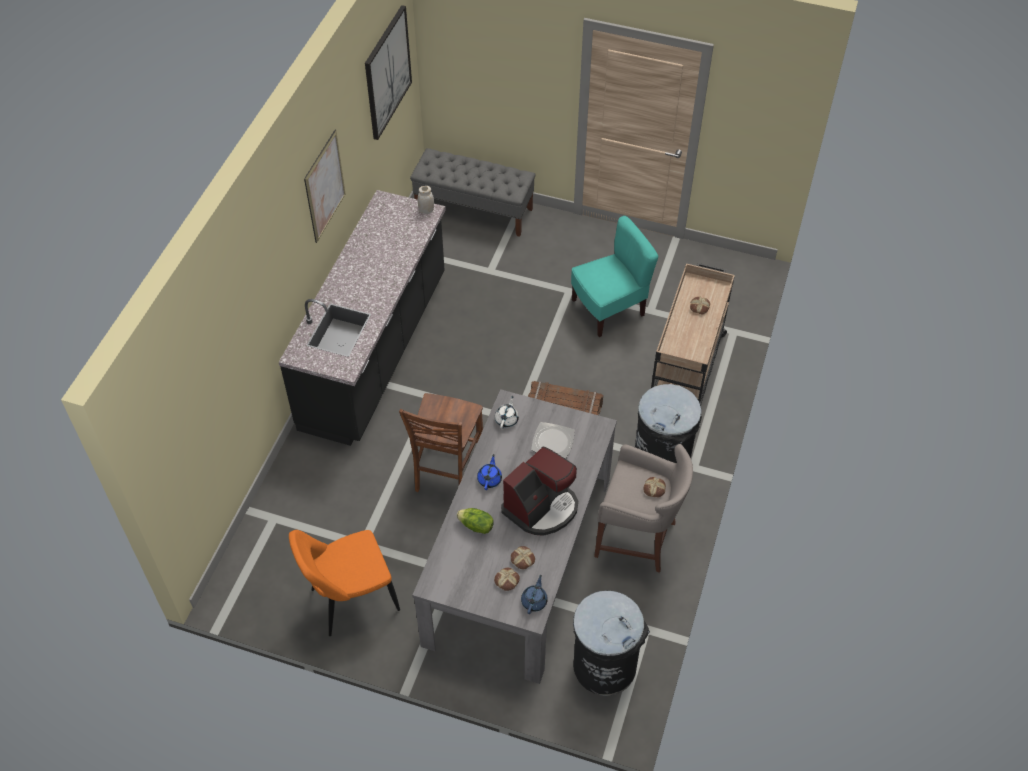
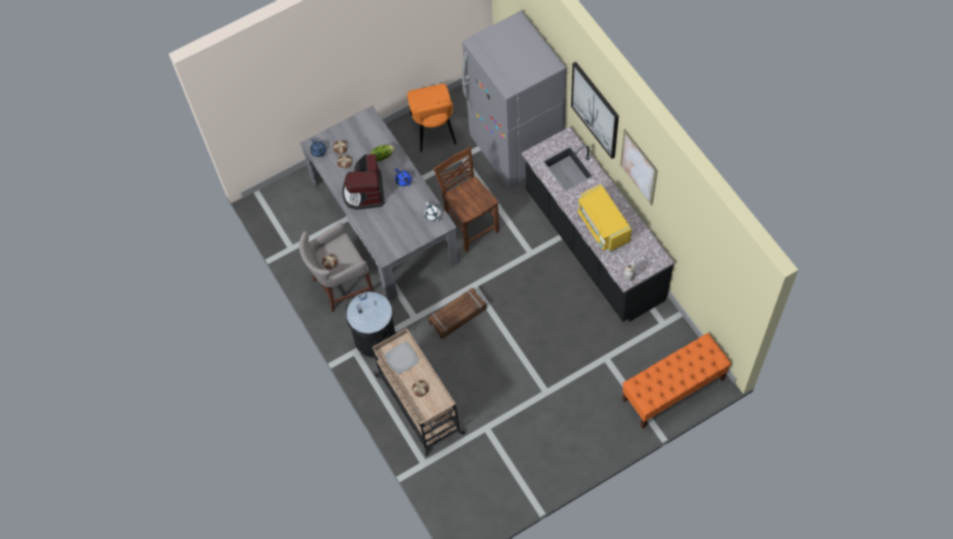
camera: 135 degrees right, 10 degrees up
orange chair [289,530,400,636] -> orange chair turned 150 degrees clockwise [407,84,456,152]
picture [365,5,412,140] -> picture moved to [571,62,619,159]
grey bench [410,148,536,237] -> orange bench [622,333,731,429]
plate [531,422,575,459] -> plate moved to [384,342,420,374]
turquoise chair [571,216,659,337] -> none
black trash can [573,590,650,696] -> none
none -> grey fridge [462,11,566,189]
none -> yellow microwave [578,184,632,252]

